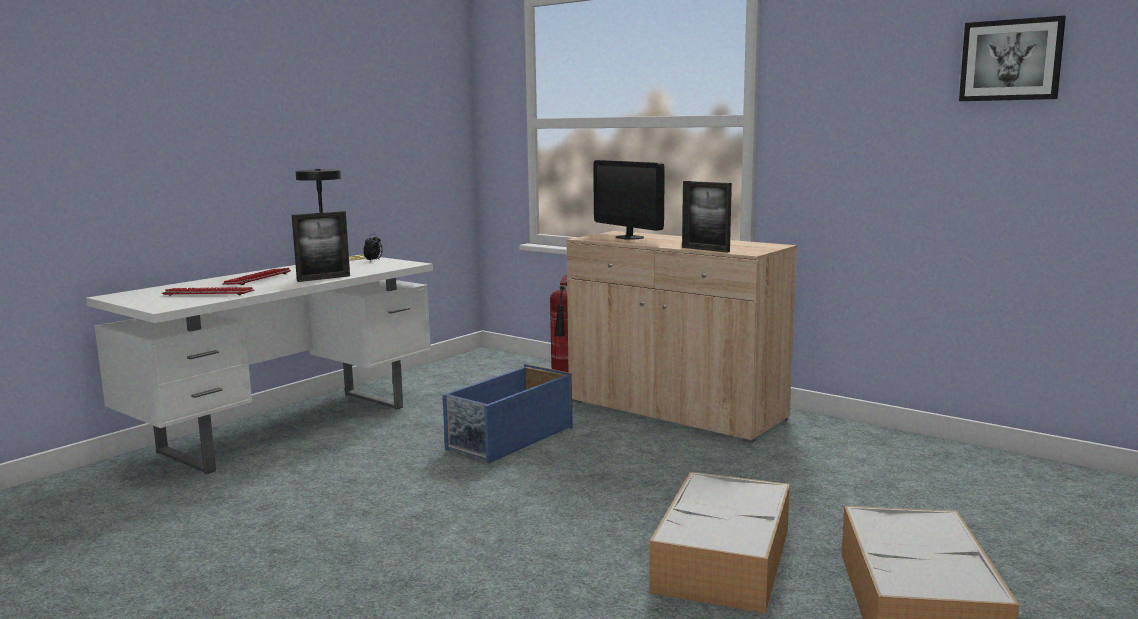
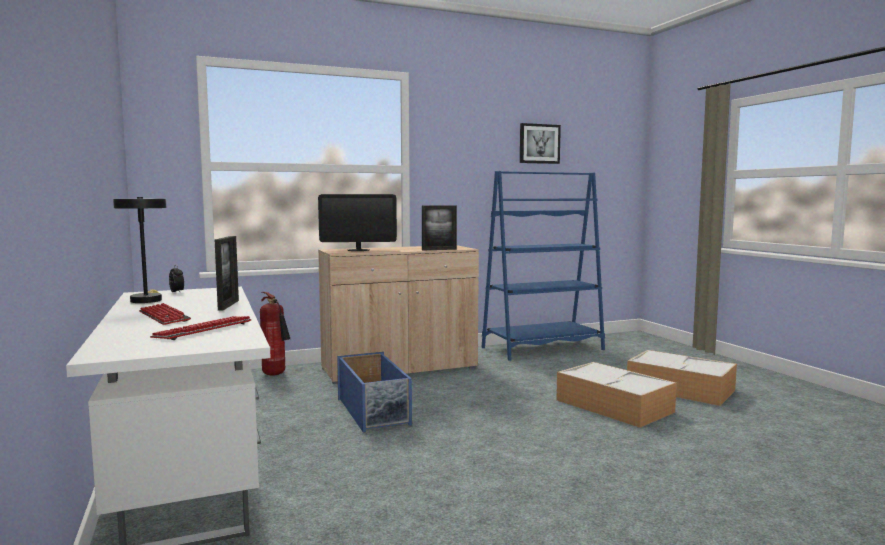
camera: 60 degrees left, 5 degrees down
none -> blue bookcase [482,171,605,361]

